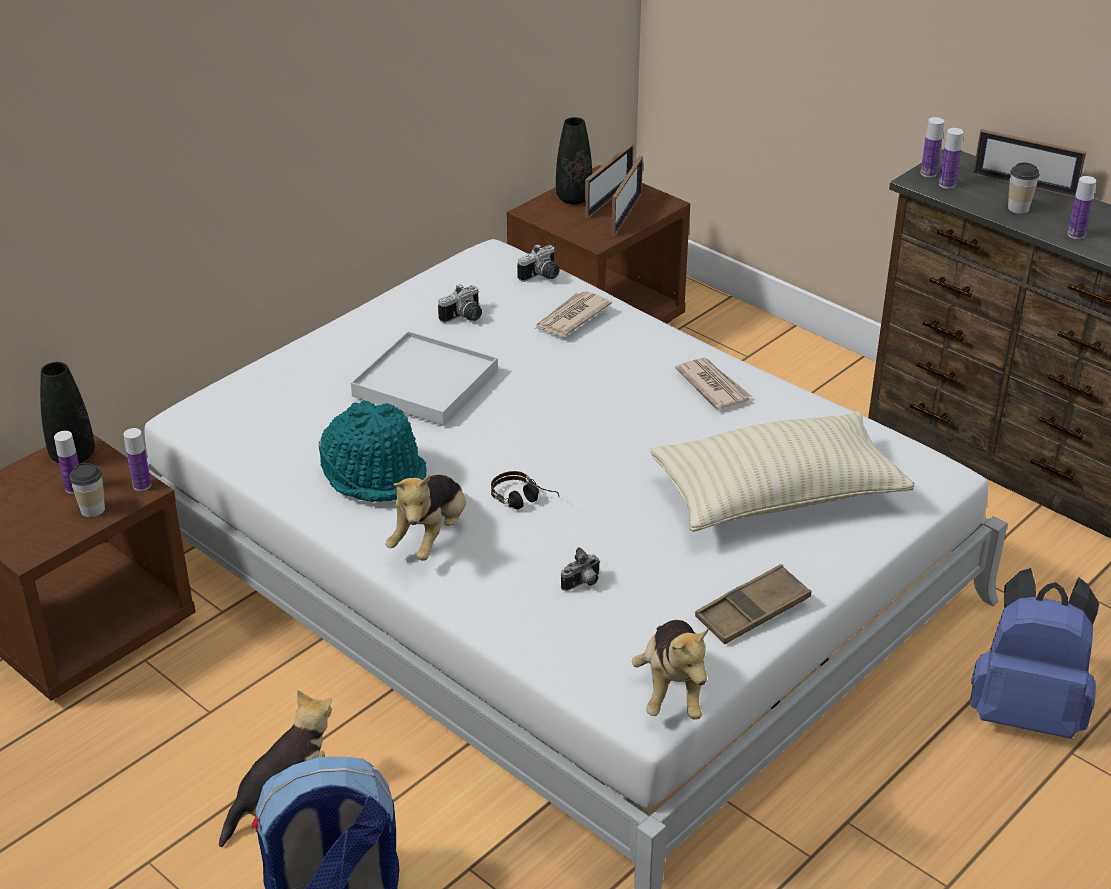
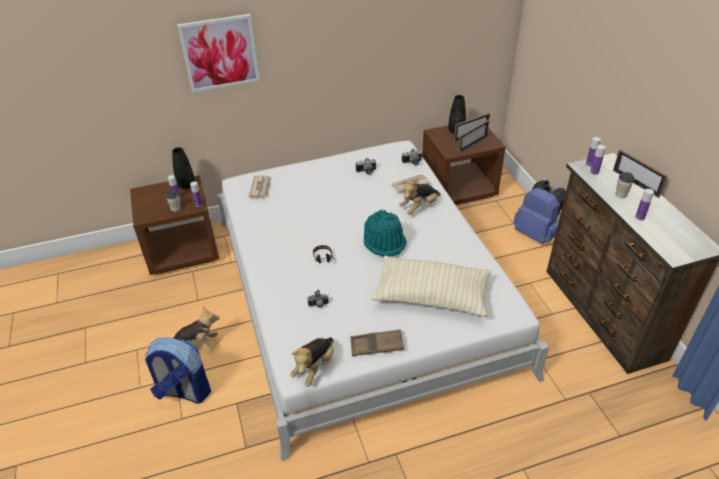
camera: 30 degrees right, 5 degrees up
turquoise hat [319,400,427,502] -> turquoise hat moved to [364,210,407,256]
white tray [351,331,498,426] -> none
plush toy [385,475,466,561] -> plush toy moved to [399,181,441,215]
newspaper [675,358,753,410] -> newspaper moved to [249,175,271,198]
blue backpack [970,568,1099,739] -> blue backpack moved to [513,180,566,244]
none -> picture [177,14,260,92]

